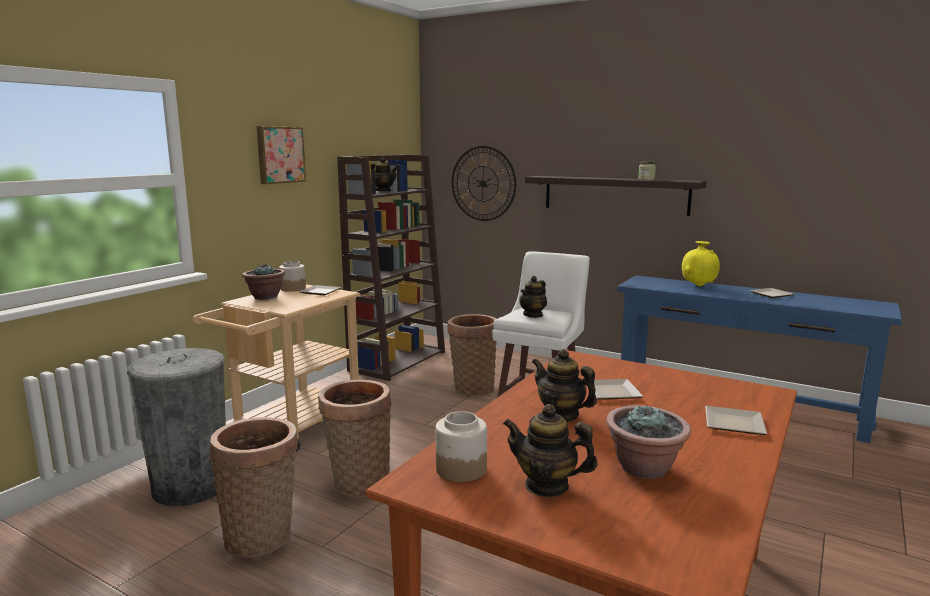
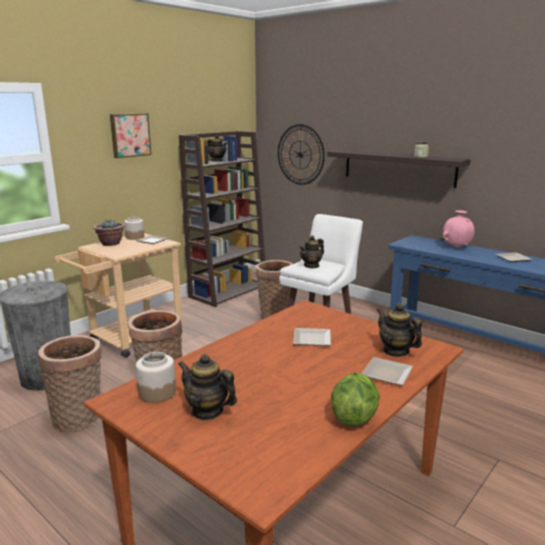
camera: 10 degrees right, 5 degrees up
teapot [532,349,597,422] -> teapot moved to [377,303,422,357]
potted plant [606,404,691,479] -> none
yellow vase [682,241,720,286] -> pink vase [443,210,475,248]
none -> lettuce [331,373,380,427]

